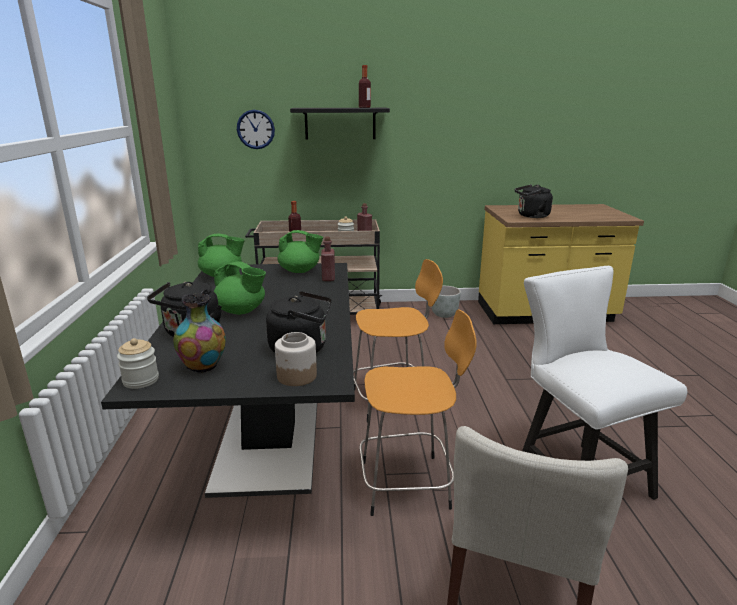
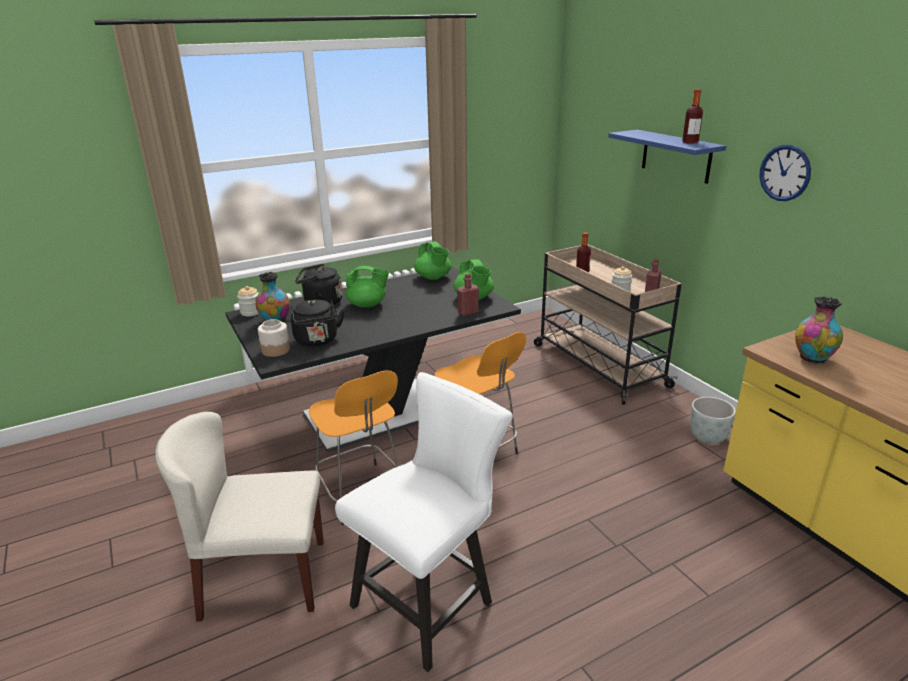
camera: 65 degrees right, 5 degrees up
green teapot [214,261,266,315] -> green teapot turned 90 degrees counterclockwise [345,266,389,308]
wall clock [237,110,275,149] -> wall clock moved to [759,145,811,201]
black shelf [290,108,390,140] -> blue shelf [608,130,726,184]
black kettle [515,184,553,218] -> vase [795,296,843,363]

